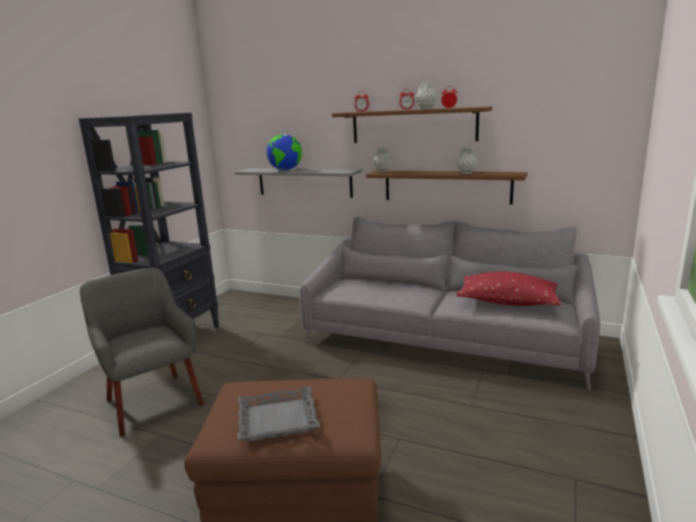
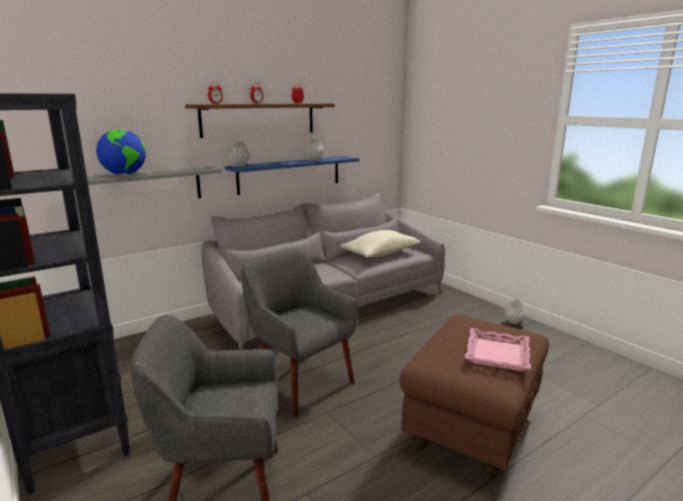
camera: 60 degrees left, 0 degrees up
grey tray [237,387,320,442] -> pink tray [464,328,531,371]
brown shelf [366,171,527,205] -> blue shelf [225,156,360,195]
grey vase [415,82,438,109] -> grey vase moved to [504,299,526,324]
red pillow [456,272,562,306] -> beige pillow [341,230,421,257]
none -> grey armchair [241,248,358,417]

